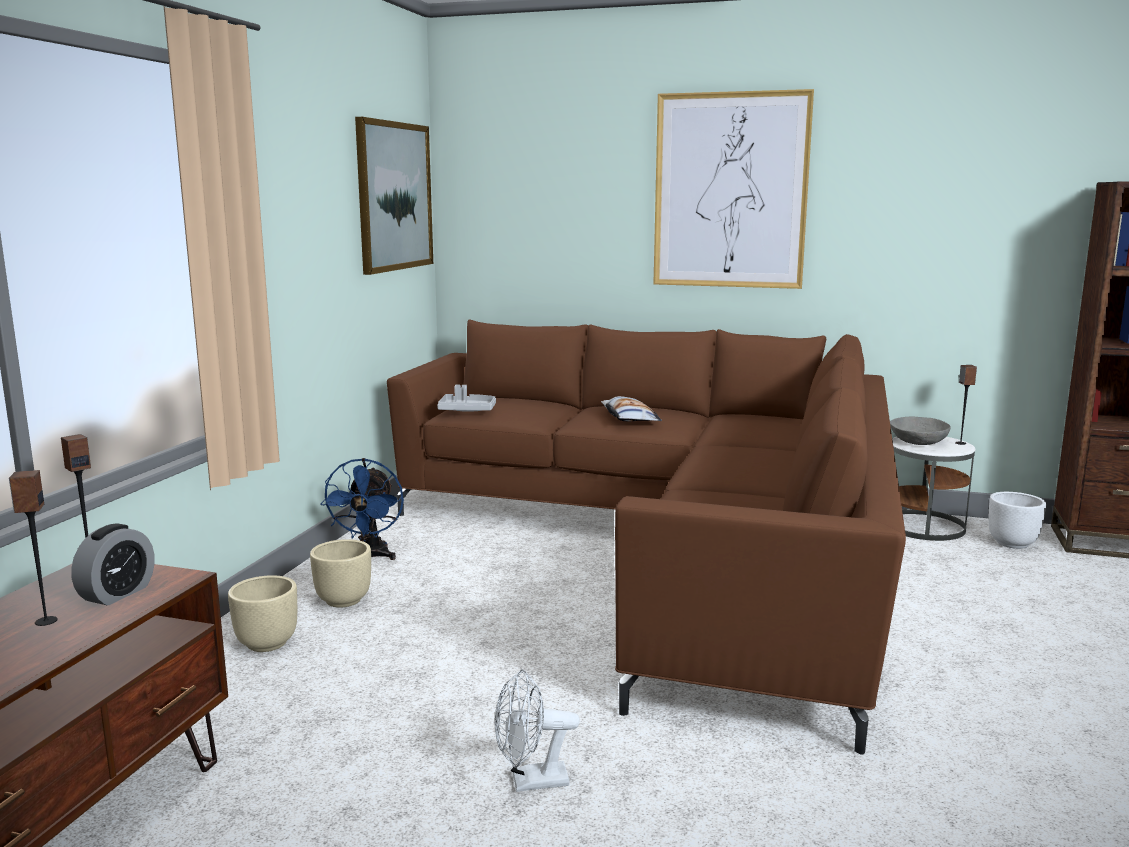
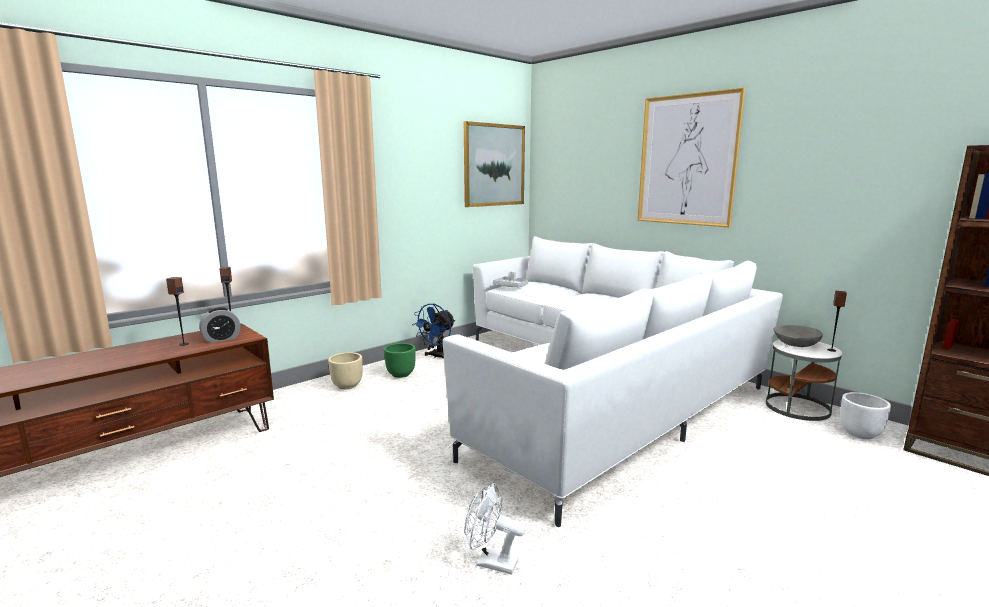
camera: 30 degrees right, 0 degrees up
beige planter [310,539,371,608] -> green planter [384,343,416,378]
brown sofa [387,320,906,755] -> white sofa [443,236,783,527]
white fan [495,669,580,792] -> white fan moved to [464,483,525,575]
pillow [601,396,662,422] -> none

